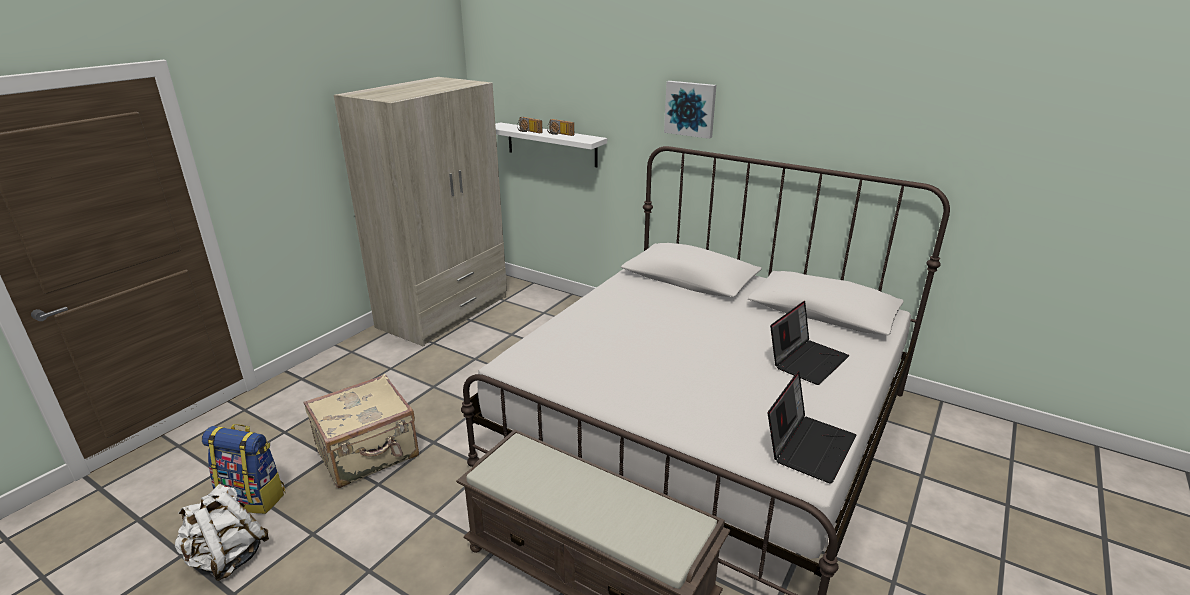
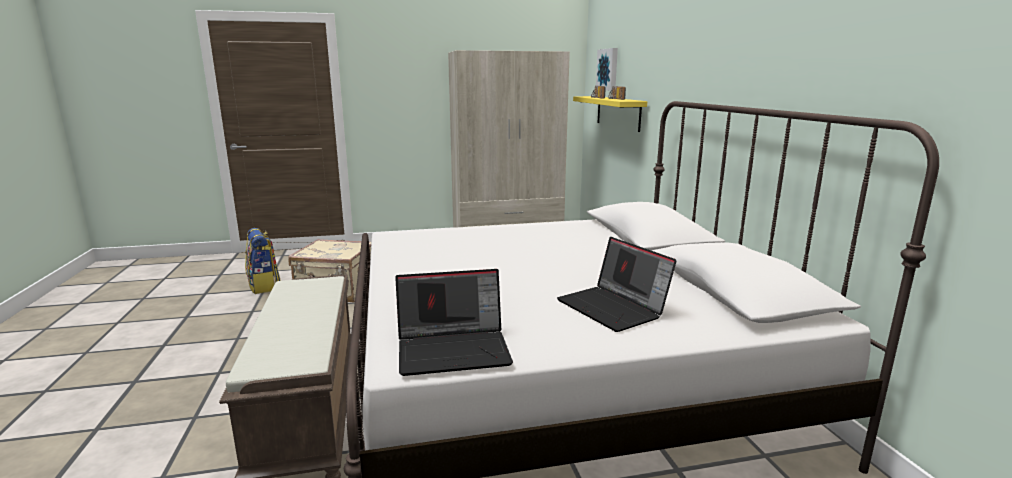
camera: 45 degrees right, 10 degrees down
white backpack [175,484,269,581] -> none
white shelf [495,122,607,167] -> yellow shelf [573,96,647,132]
picture [664,81,716,139] -> picture moved to [596,48,618,91]
laptop [770,301,849,385] -> laptop turned 60 degrees clockwise [557,237,676,332]

